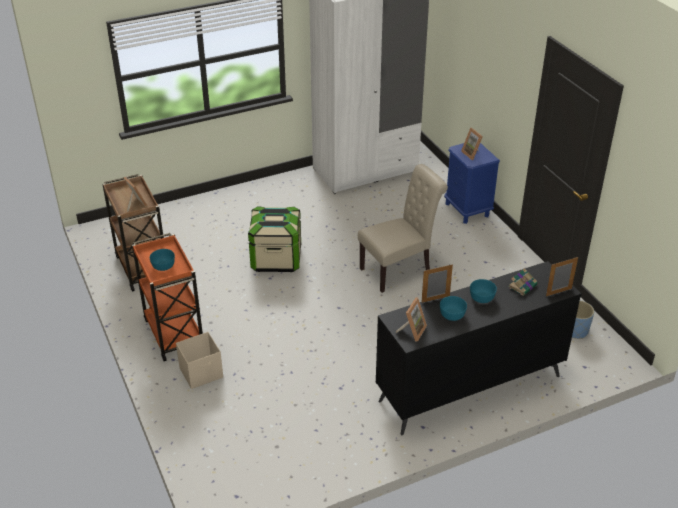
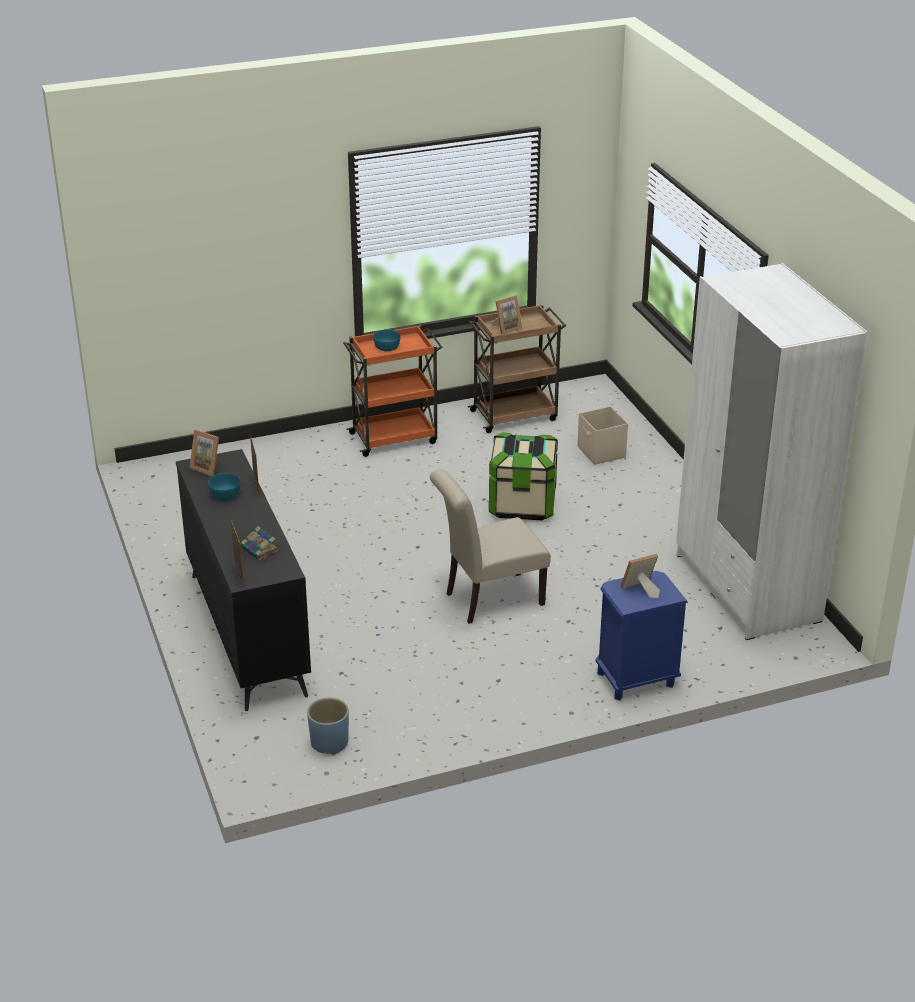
camera: 95 degrees right, 5 degrees down
beige storage box [176,332,223,389] -> beige storage box moved to [577,406,628,465]
beige chair [358,164,448,293] -> beige chair turned 90 degrees clockwise [430,469,551,624]
turquoise bowl [470,279,497,303] -> none

